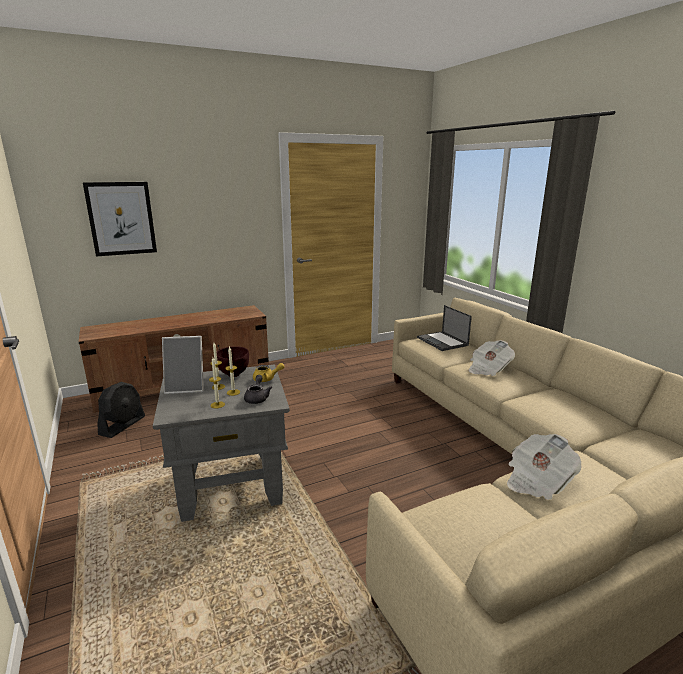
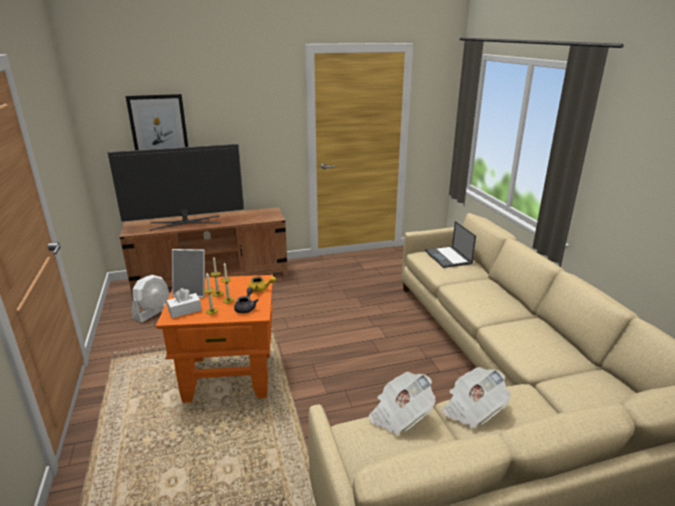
camera: 10 degrees right, 5 degrees up
black fan [97,382,145,438] -> white fan [132,275,170,322]
grey side table [153,364,290,522] -> orange side table [156,275,273,403]
brown bowl [217,346,249,377] -> none
newspaper [468,340,515,376] -> newspaper moved to [368,372,436,436]
none -> television [108,144,244,231]
none -> white tissue box [167,288,201,318]

